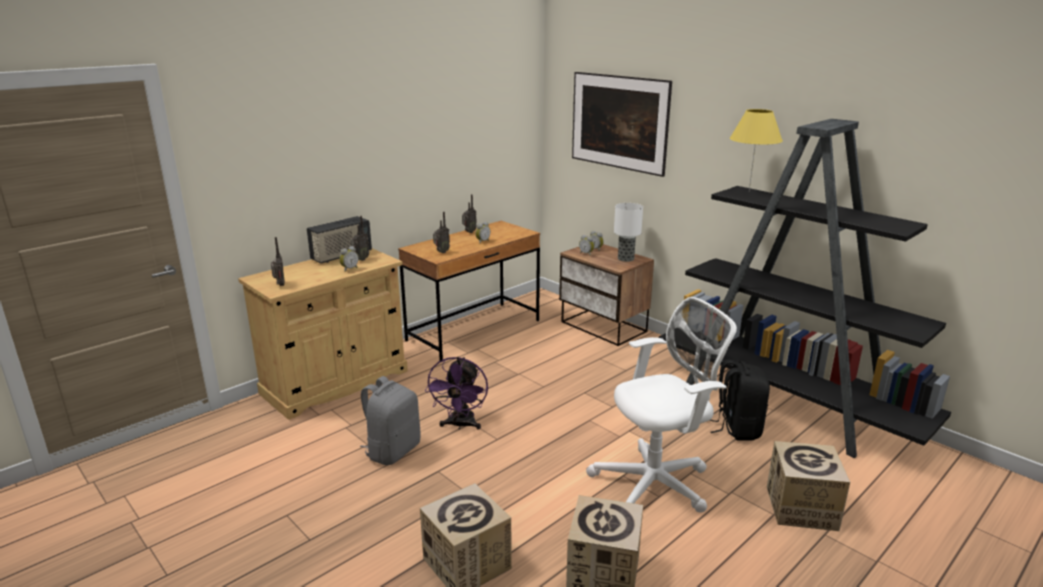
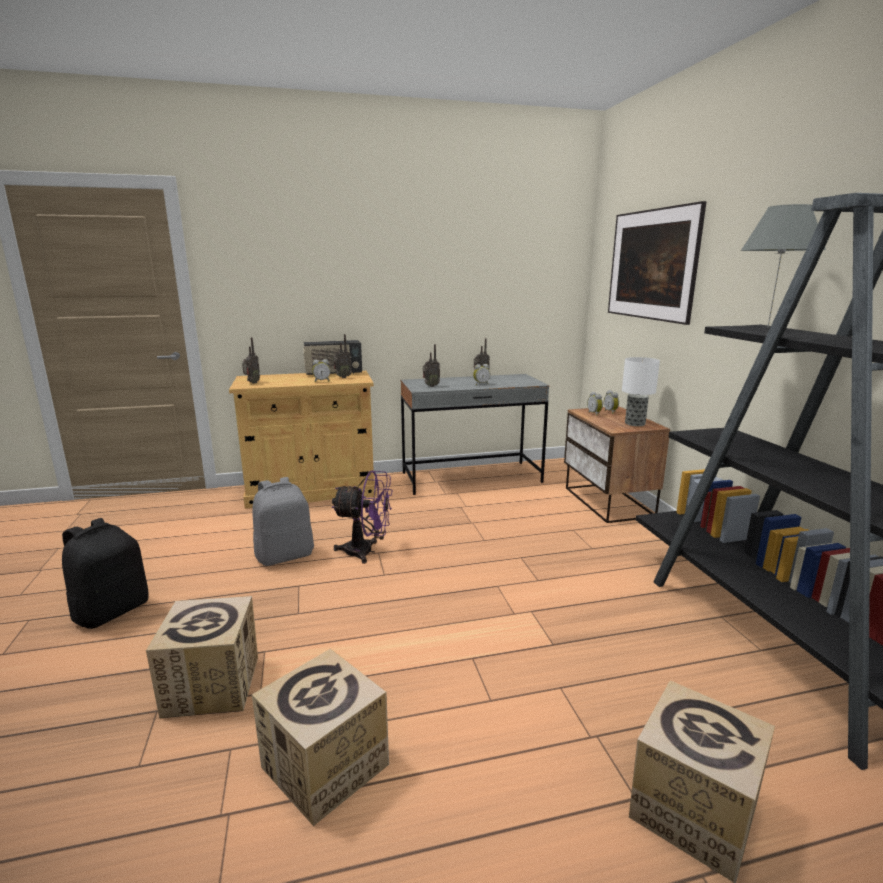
camera: 30 degrees right, 5 degrees down
brown desk [398,221,540,361] -> grey desk [401,374,549,495]
purple fan [425,357,488,430] -> purple fan turned 120 degrees counterclockwise [332,470,393,564]
white office chair [586,297,737,513] -> none
black backpack [710,360,770,441] -> black backpack moved to [62,518,148,629]
yellow table lamp [730,109,783,191] -> grey table lamp [741,204,826,328]

